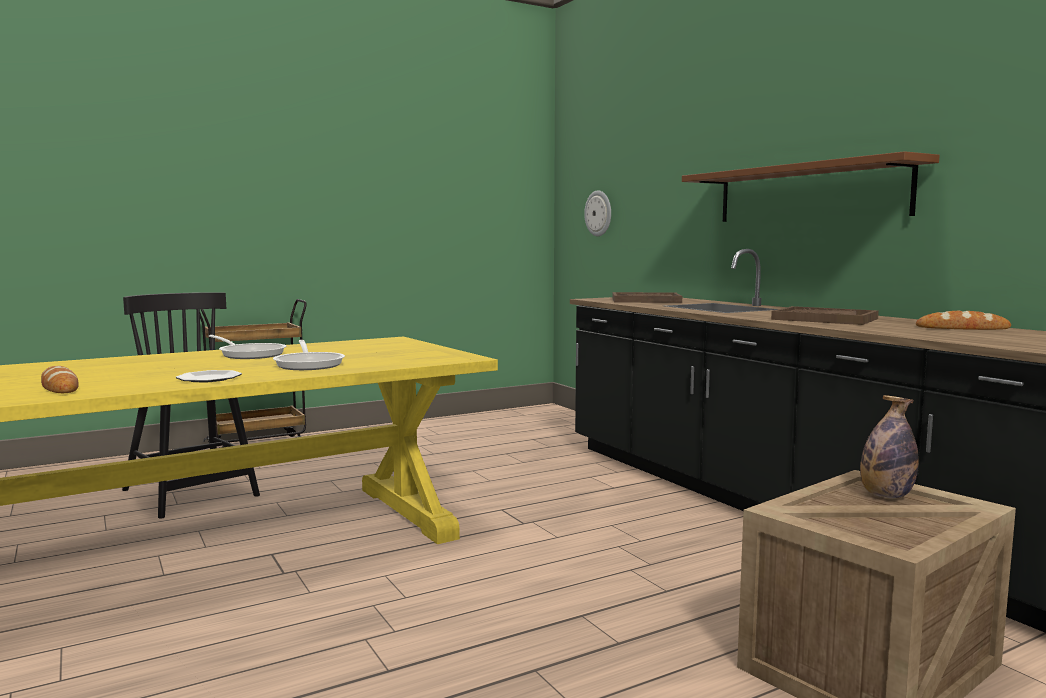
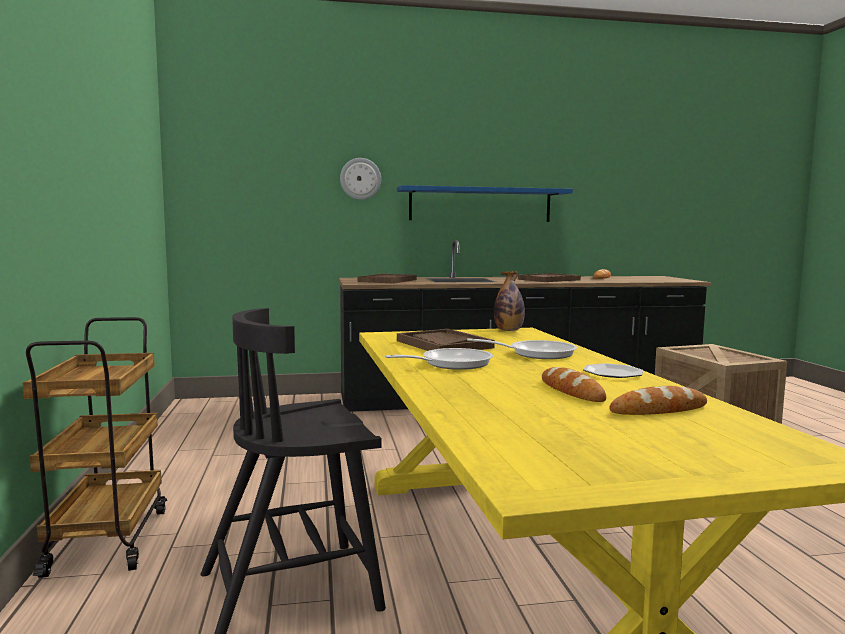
camera: 70 degrees left, 0 degrees up
wall clock [584,190,611,236] -> wall clock moved to [340,158,381,200]
brown shelf [682,151,940,222] -> blue shelf [397,185,573,222]
bottle [860,395,919,498] -> bottle moved to [494,271,525,331]
none -> brown tray [397,329,495,351]
none -> bread [542,367,606,402]

